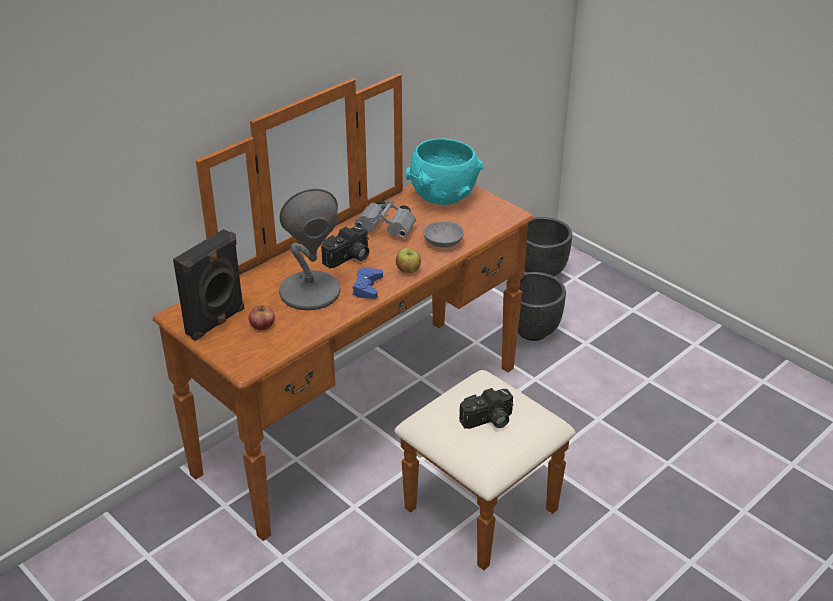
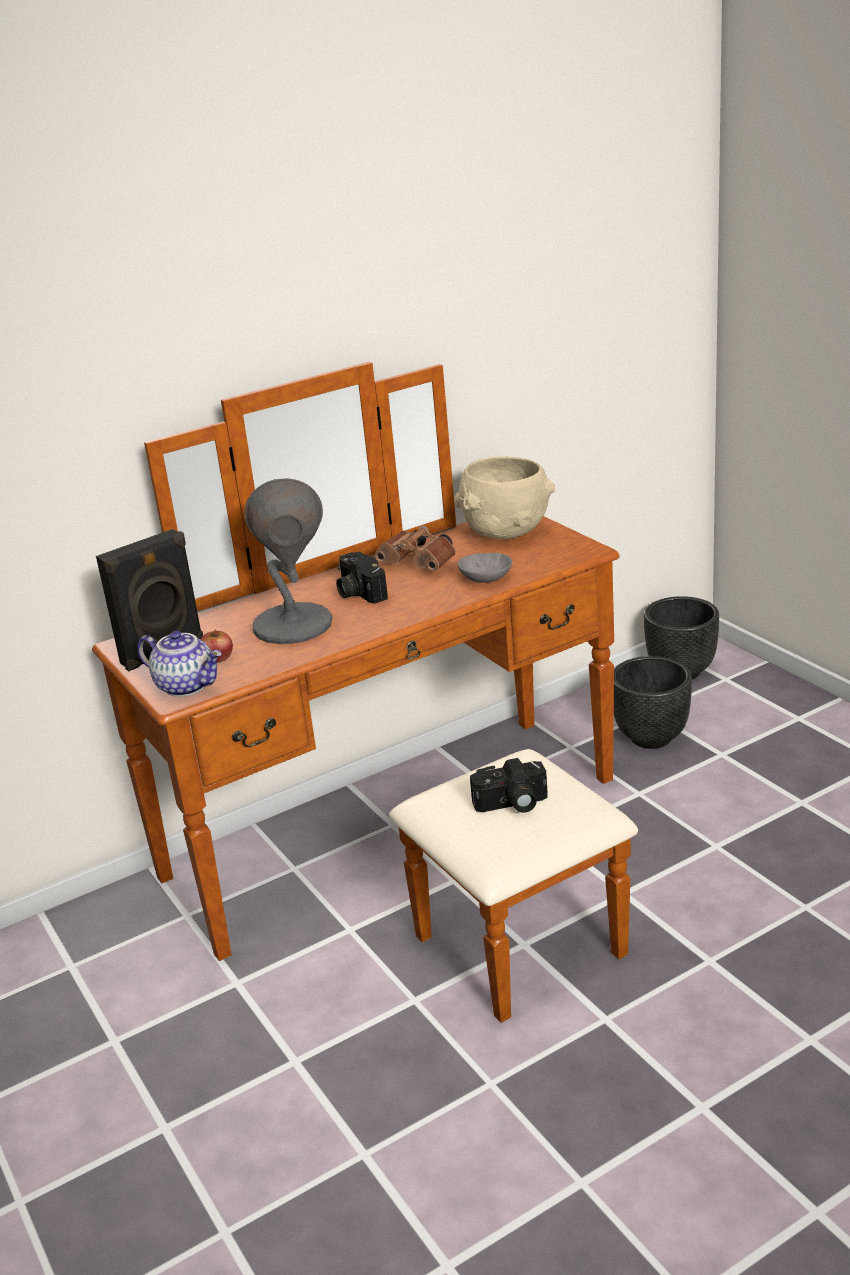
camera: 15 degrees right, 10 degrees down
camera [321,226,369,268] -> camera turned 90 degrees clockwise [336,552,388,604]
blue game controller [352,267,383,299] -> none
grey binoculars [354,200,416,238] -> brown binoculars [375,525,456,571]
apple [396,248,421,274] -> none
turquoise bowl [406,138,484,205] -> beige bowl [455,456,555,540]
none -> teapot [138,631,222,697]

